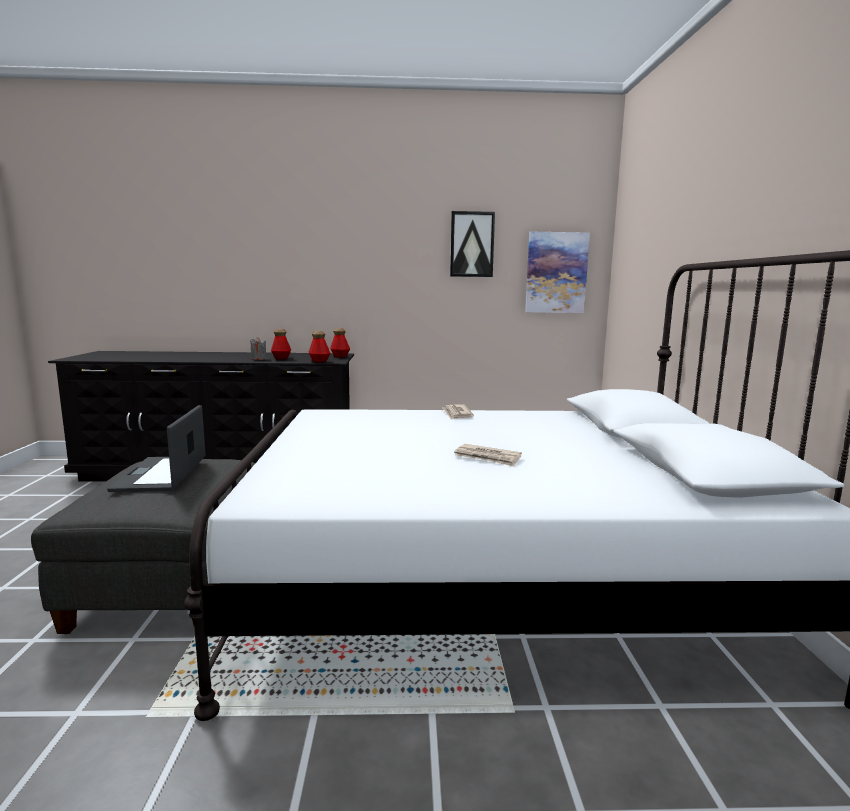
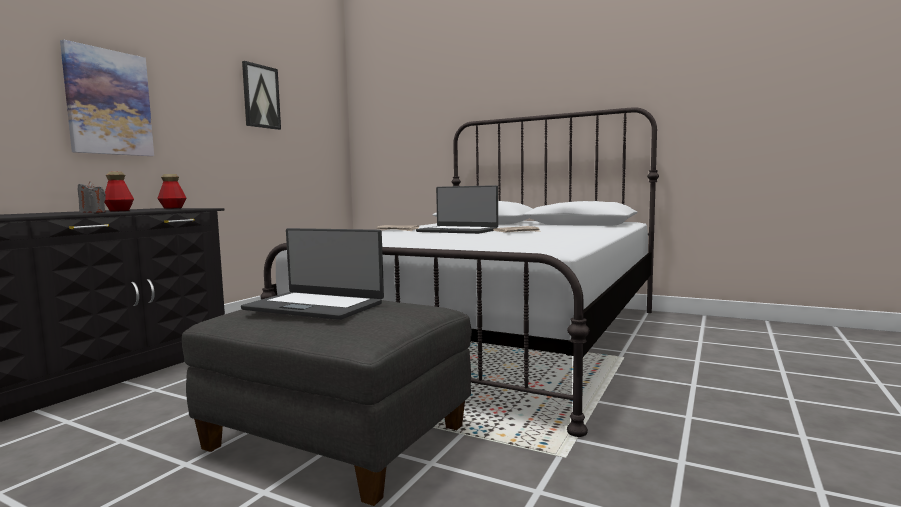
camera: 60 degrees left, 5 degrees down
bottle [308,331,330,363] -> none
picture [525,232,590,313] -> picture moved to [60,40,154,156]
none -> laptop [416,185,498,234]

